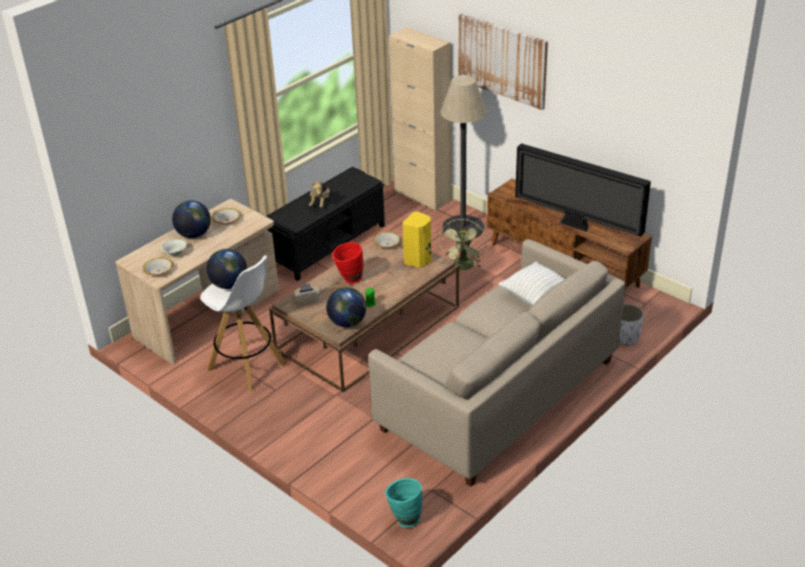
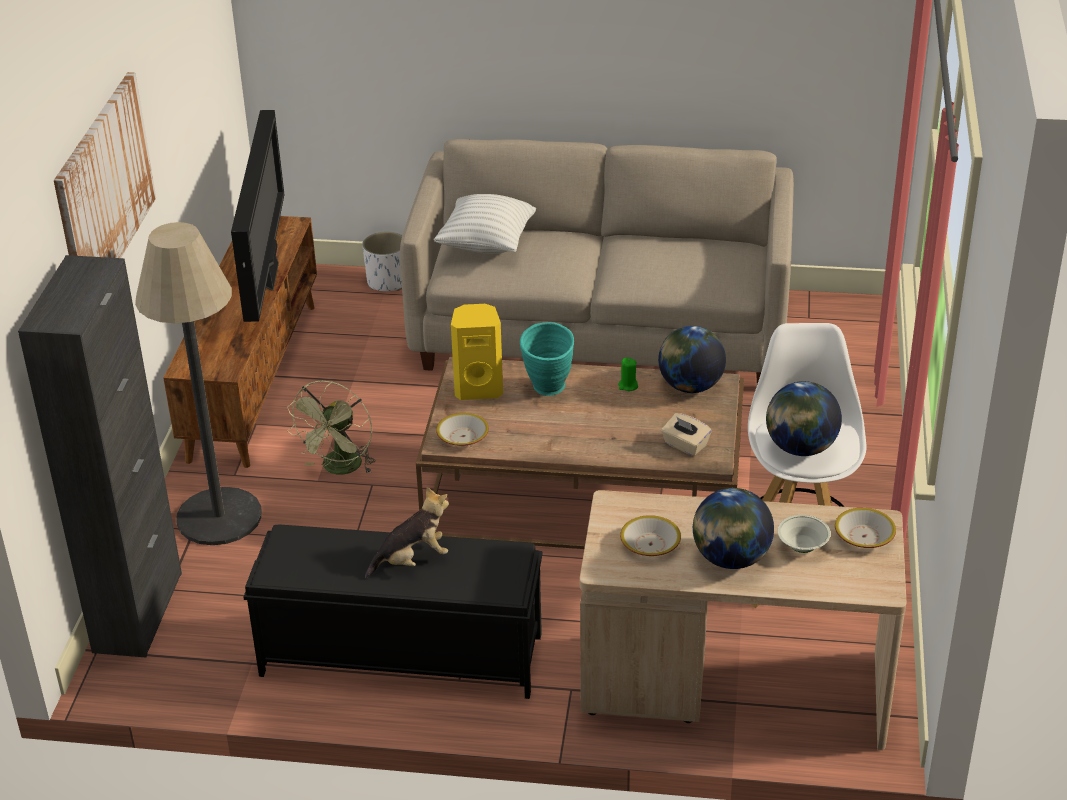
camera: 125 degrees left, 0 degrees up
red vase [332,242,363,284] -> none
turquoise vase [385,478,422,528] -> turquoise vase moved to [520,322,574,396]
beige cabinet [389,27,451,211] -> black cabinet [18,255,182,657]
green fan [439,219,487,270] -> green fan turned 135 degrees clockwise [287,381,375,475]

